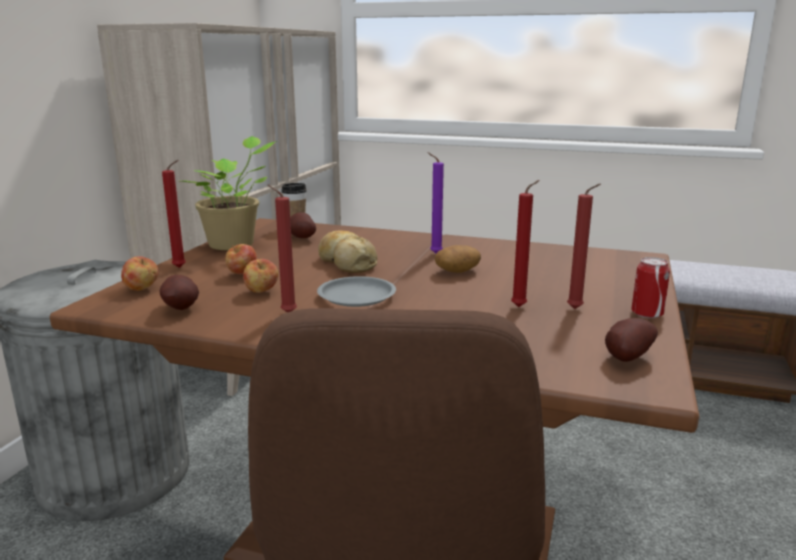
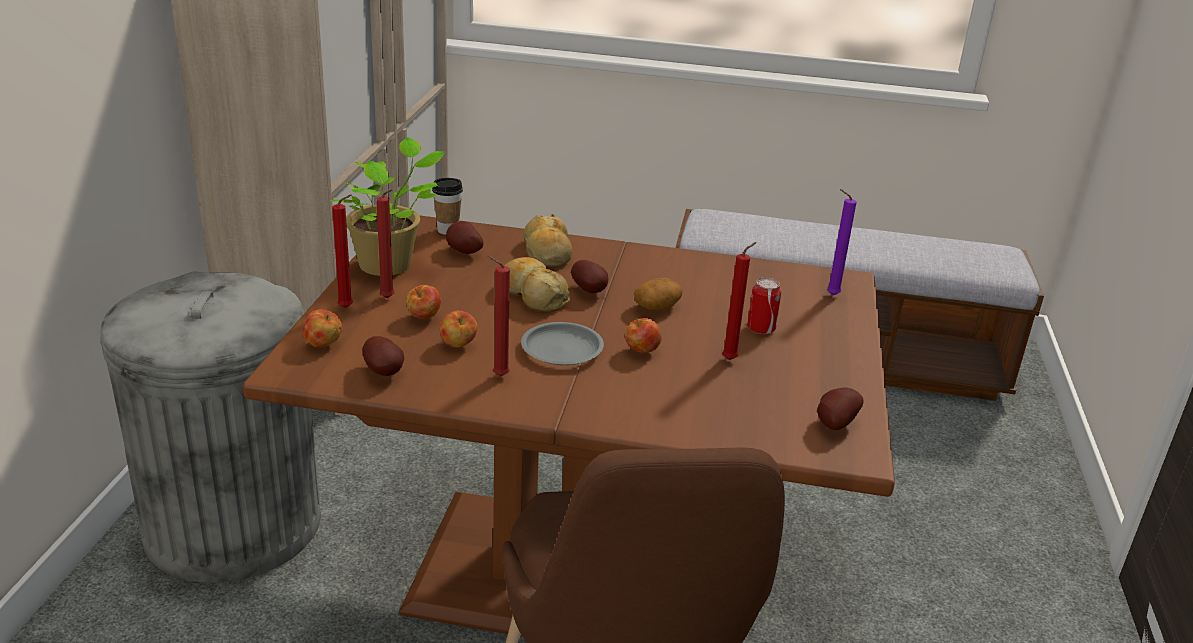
camera: 10 degrees left, 10 degrees up
purple candle [427,152,444,253] -> purple candle moved to [827,189,857,295]
red candle [567,184,601,309] -> red candle moved to [376,190,395,298]
can [631,257,670,319] -> can moved to [747,278,781,334]
none -> bread [523,214,573,267]
none -> potato [571,260,608,293]
none -> apple [625,318,662,353]

